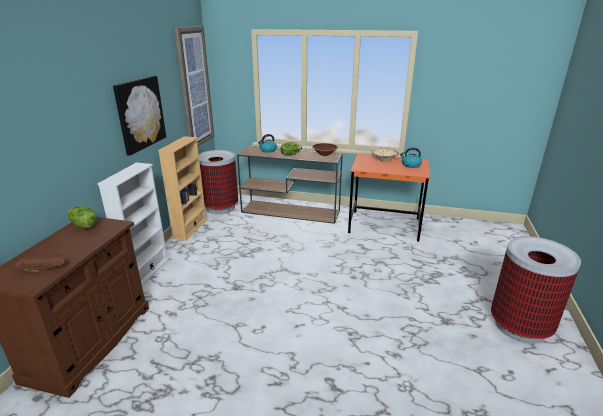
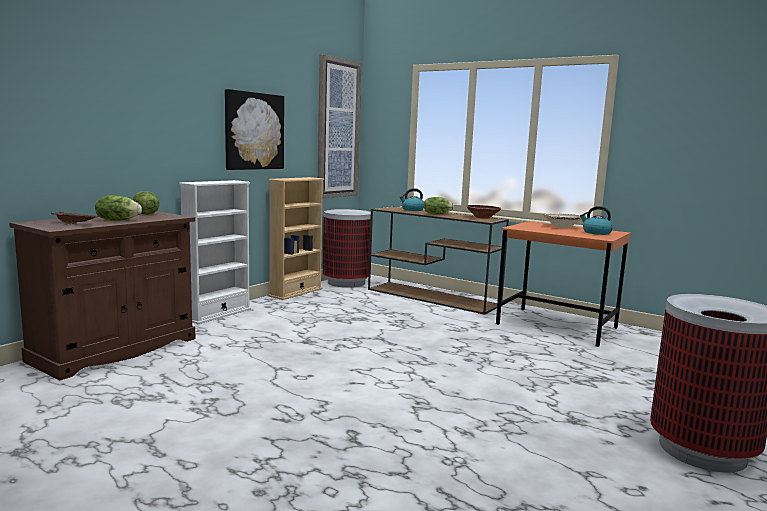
camera: 20 degrees right, 15 degrees down
none -> lettuce [95,195,142,221]

